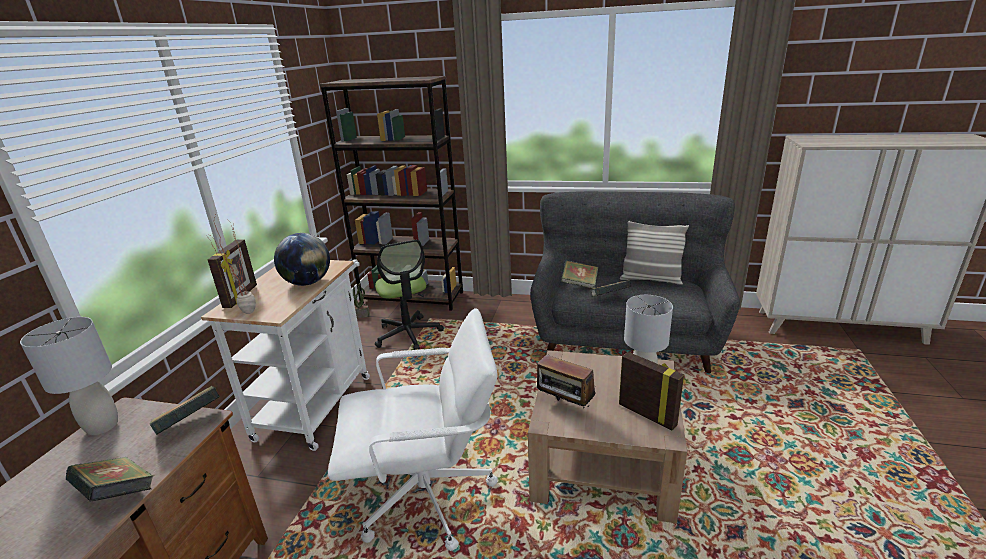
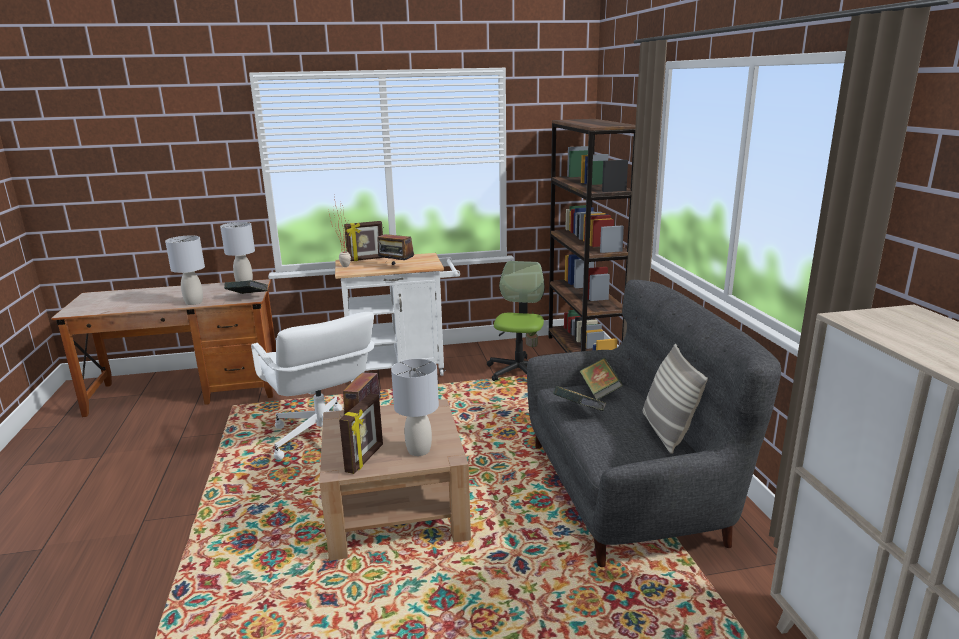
camera: 65 degrees right, 5 degrees down
book [65,457,153,501] -> grey table lamp [165,235,205,305]
globe [274,233,330,286] -> radio [377,227,414,265]
office chair [375,240,444,350] -> office chair turned 150 degrees clockwise [487,261,545,381]

